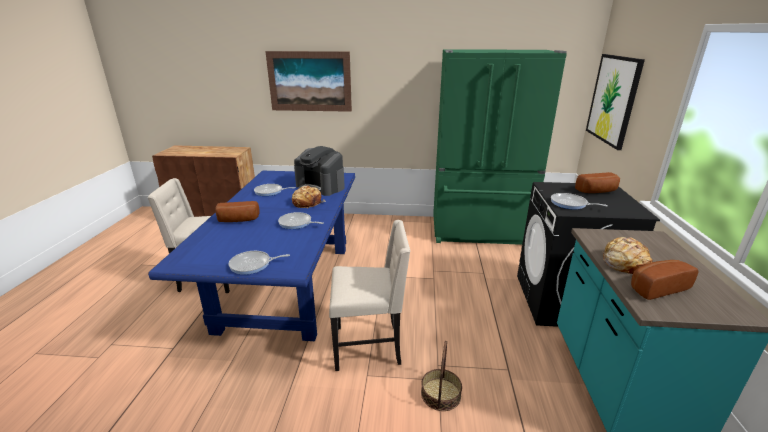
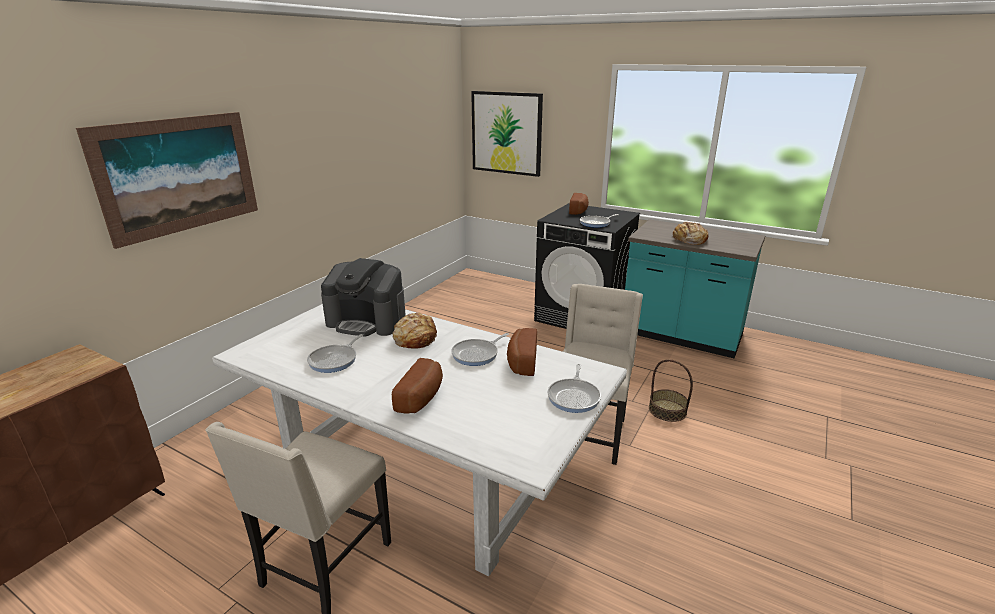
camera: 65 degrees left, 0 degrees up
blue dining table [148,171,355,341] -> white dining table [212,304,627,576]
coffee machine [294,146,345,196] -> coffee machine turned 45 degrees clockwise [321,258,406,337]
green fridge [433,49,567,245] -> none
bread [631,260,698,300] -> bread moved to [507,328,537,376]

